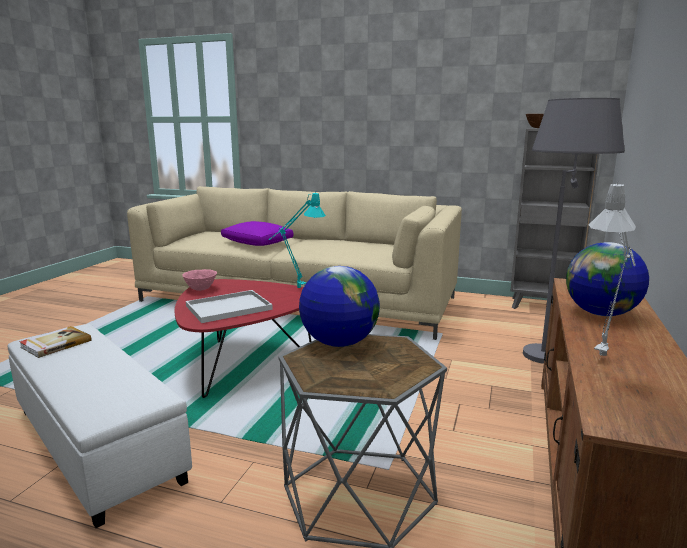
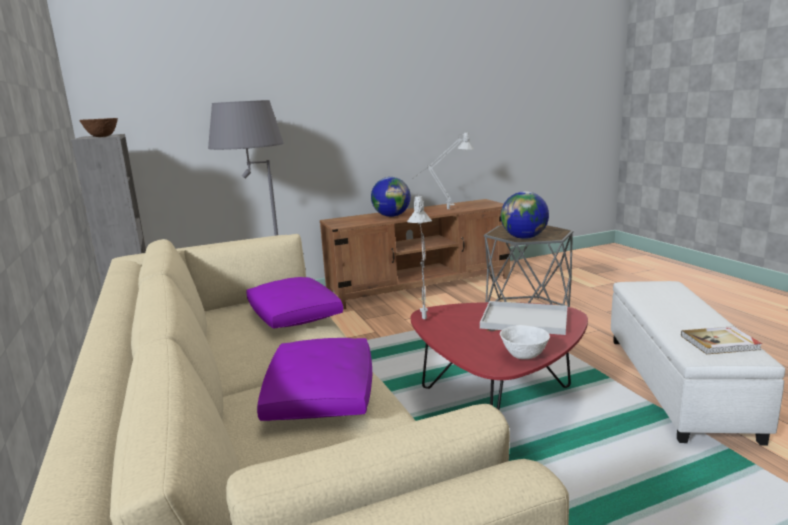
camera: 130 degrees left, 0 degrees up
pink bowl [182,269,217,291] -> white bowl [500,325,550,359]
turquoise table lamp [269,193,326,288] -> grey table lamp [407,194,432,319]
none -> purple pillow [246,277,343,329]

